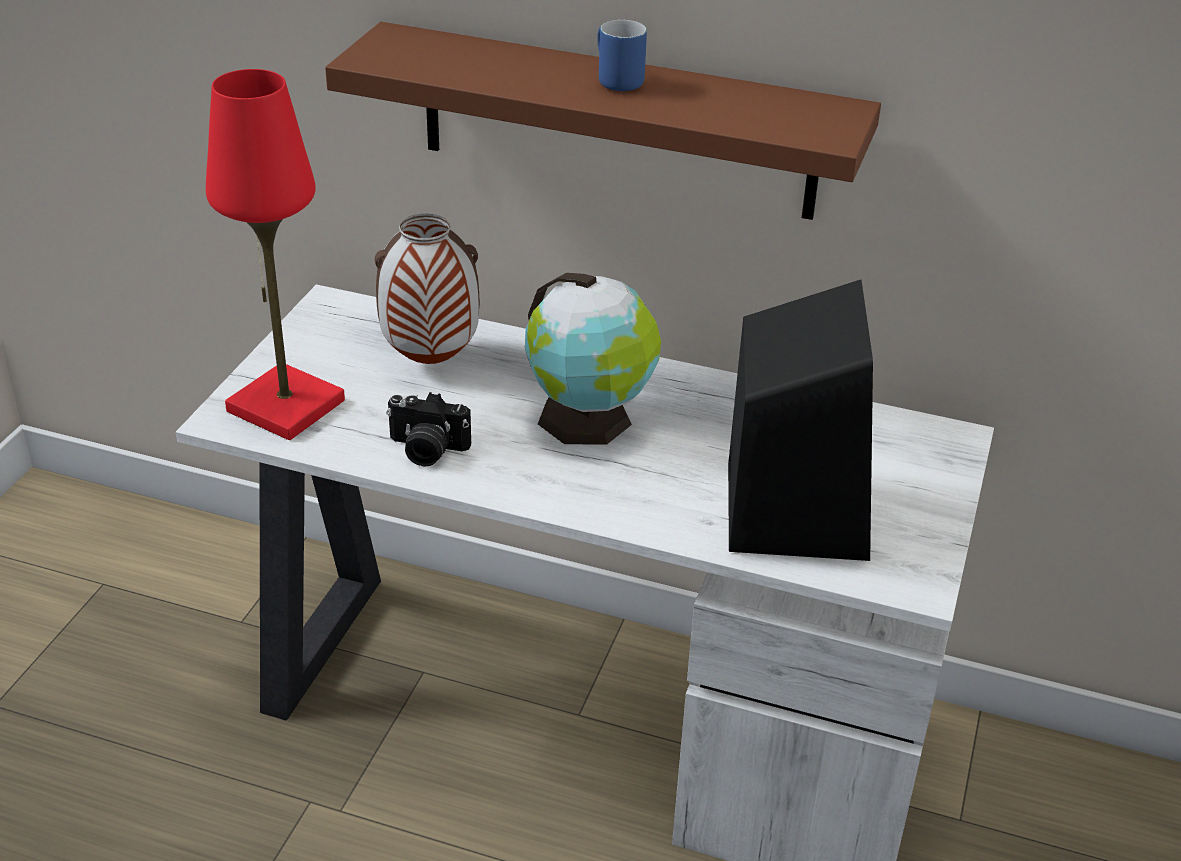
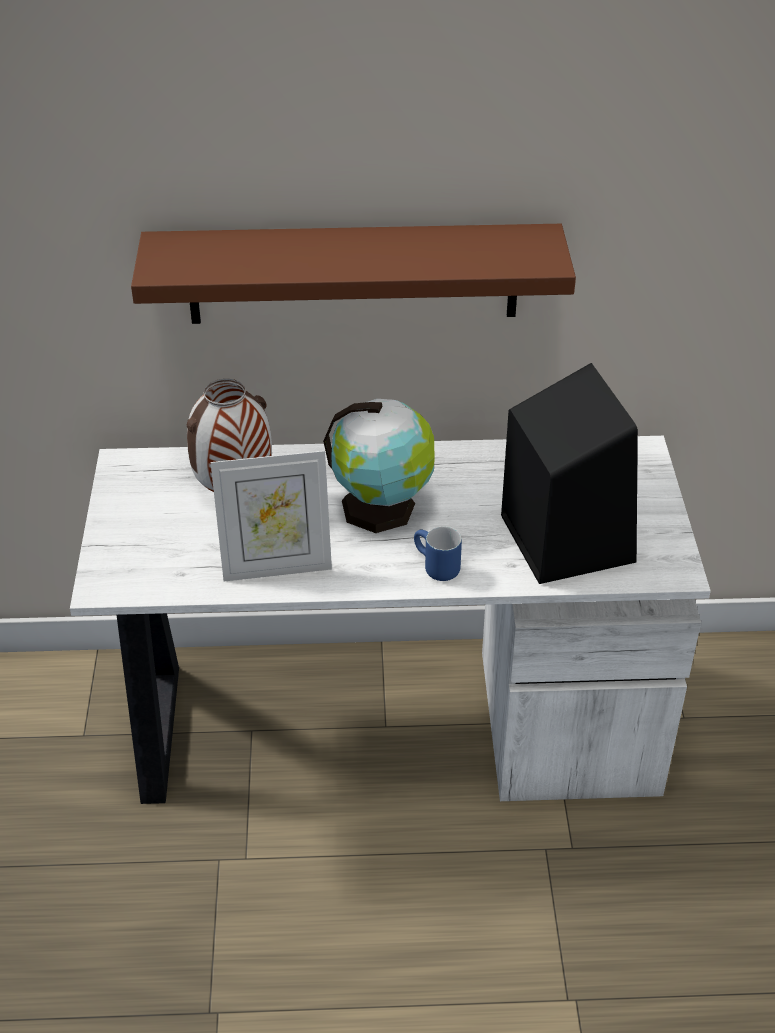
camera: 20 degrees left, 5 degrees up
red table lamp [206,69,345,440] -> none
camera [386,392,471,466] -> picture frame [211,451,332,582]
blue mug [597,20,647,91] -> blue mug moved to [414,527,462,581]

